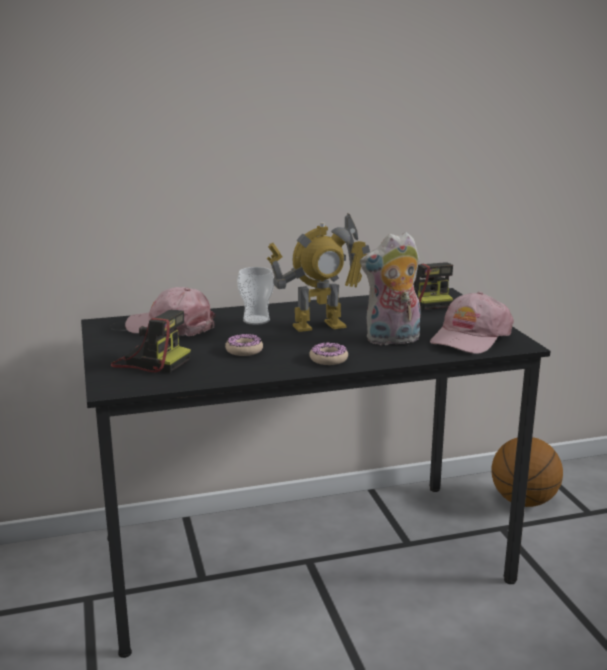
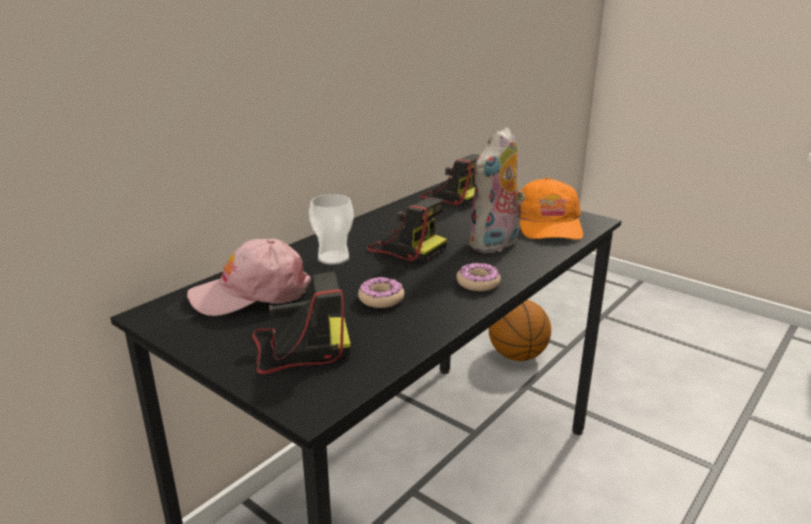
camera: 35 degrees left, 5 degrees up
toy robot [267,213,370,332] -> camera [367,198,447,262]
pink cap [430,292,514,354] -> orange cap [520,177,583,240]

